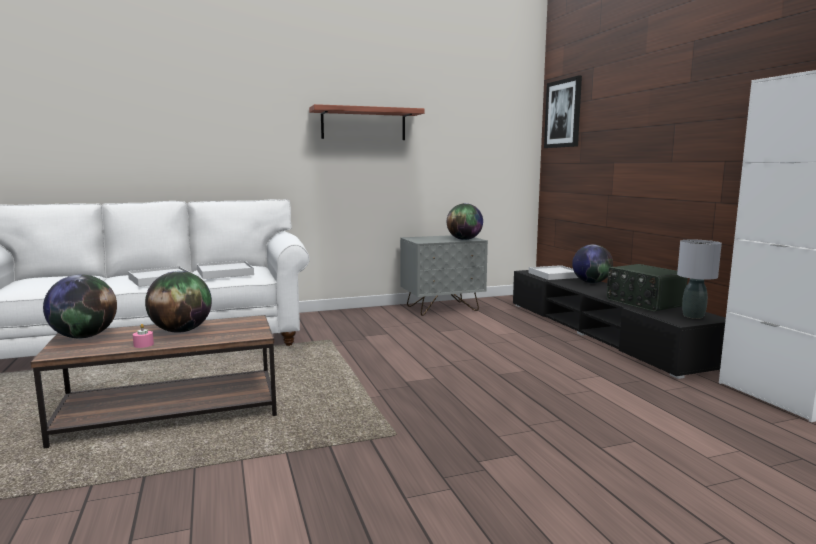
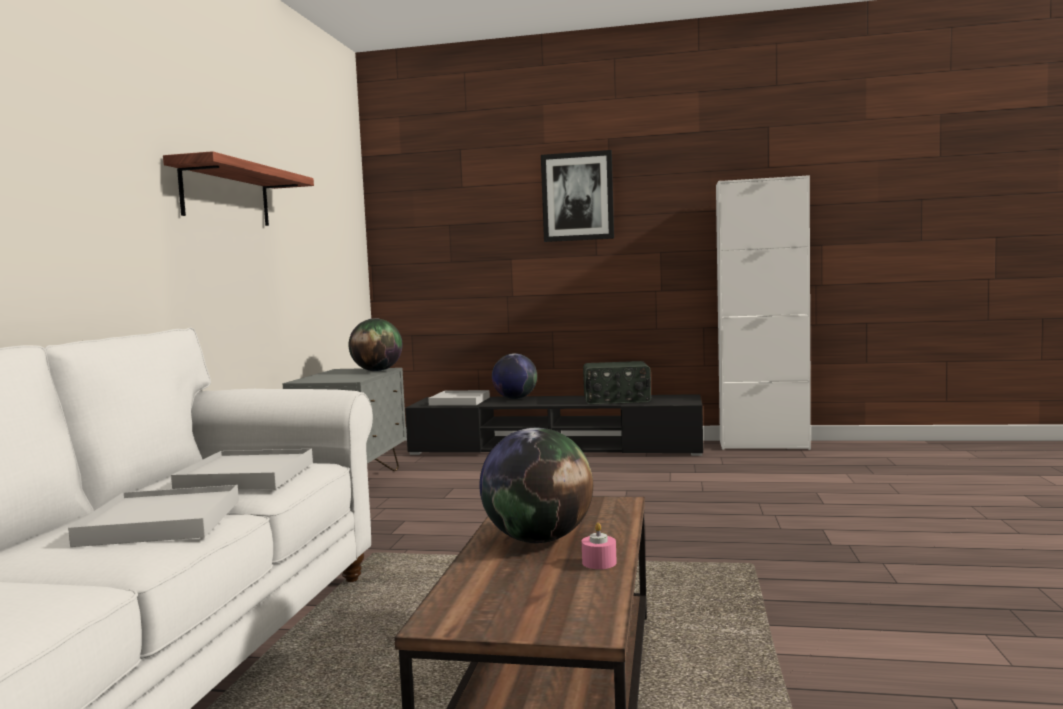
camera: 60 degrees left, 5 degrees down
globe [43,274,117,338] -> none
picture [544,75,582,148] -> picture moved to [541,150,614,242]
grey table lamp [677,240,722,319] -> none

